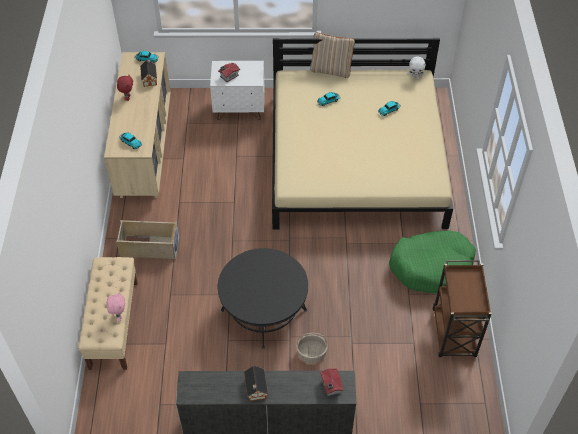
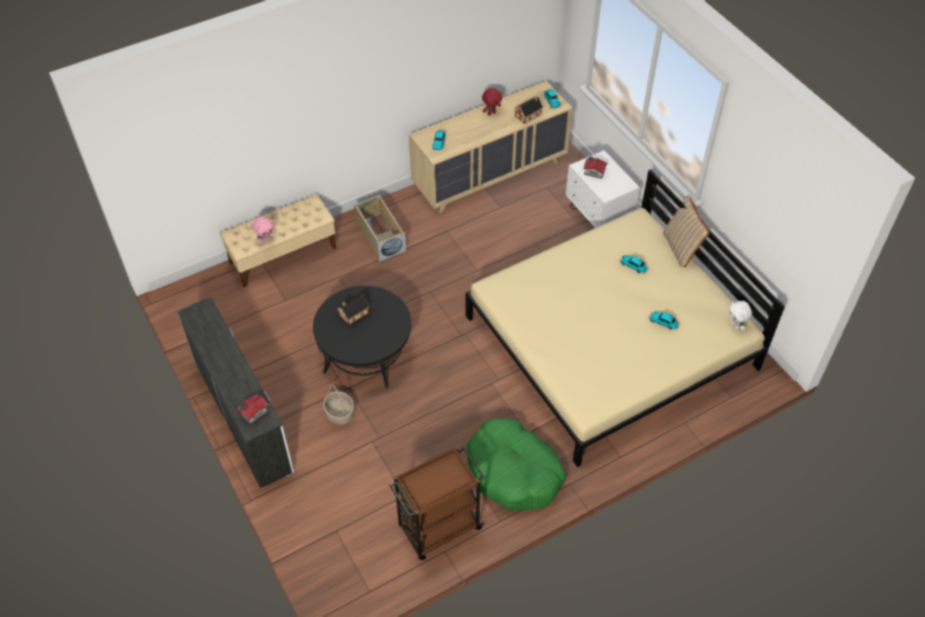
camera: 60 degrees right, 0 degrees up
toy house [244,366,268,401] -> toy house moved to [337,295,370,325]

